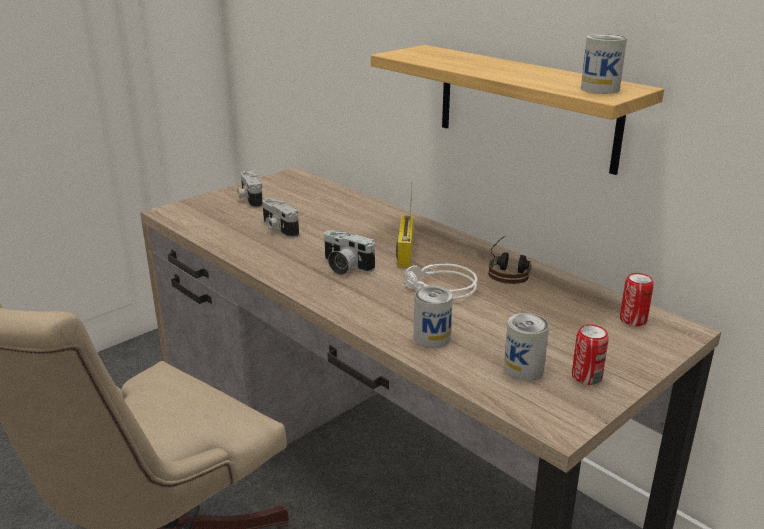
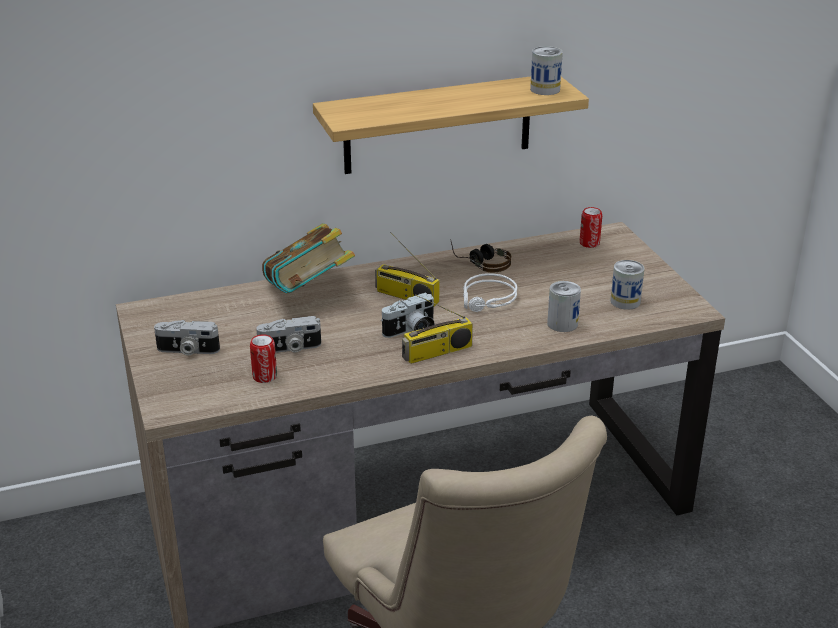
camera: 65 degrees left, 5 degrees up
can [572,325,608,385] -> can moved to [250,334,277,383]
none -> book [262,223,355,293]
none -> radio [402,294,473,364]

